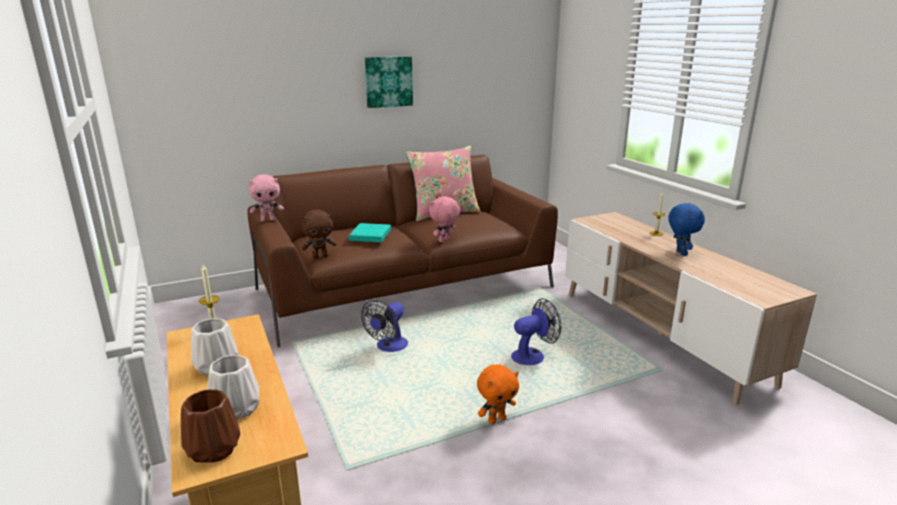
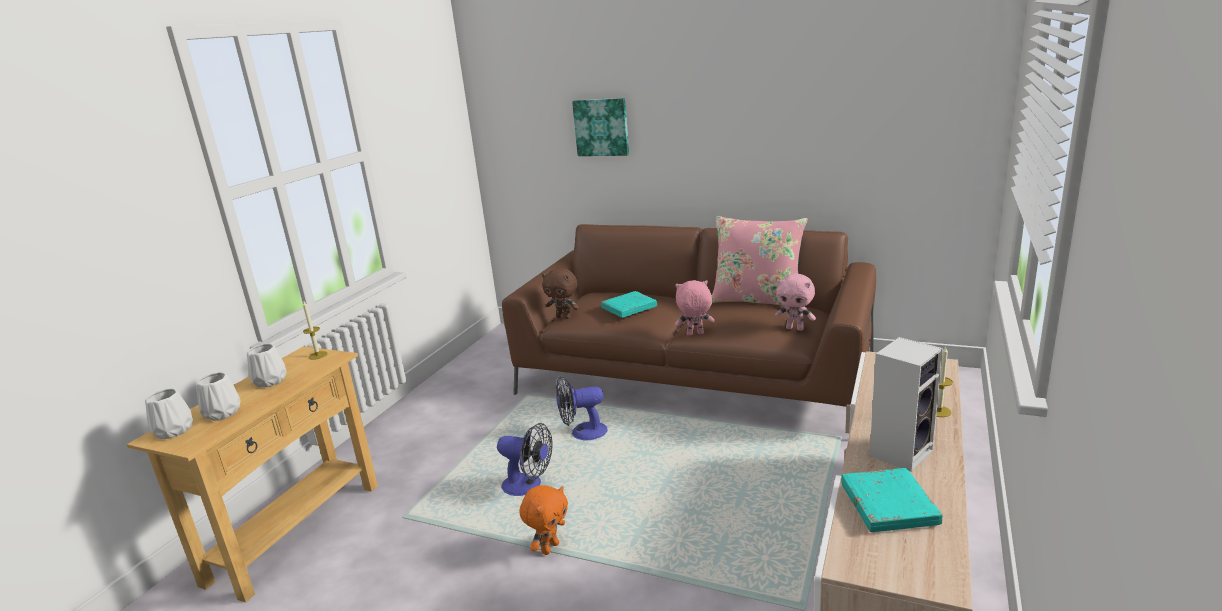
camera: 50 degrees right, 0 degrees up
brown vase [181,389,240,463] -> white vase [145,389,193,439]
pink plush toy [249,174,284,222] -> pink plush toy moved to [775,274,816,331]
picture [365,56,413,108] -> picture moved to [572,98,629,156]
orange plush toy [477,364,519,424] -> orange plush toy turned 75 degrees counterclockwise [520,485,568,555]
fan [511,298,561,365] -> fan moved to [497,423,553,496]
blue plush toy [668,203,705,256] -> speaker [870,337,943,472]
none -> turquoise book [841,468,943,532]

